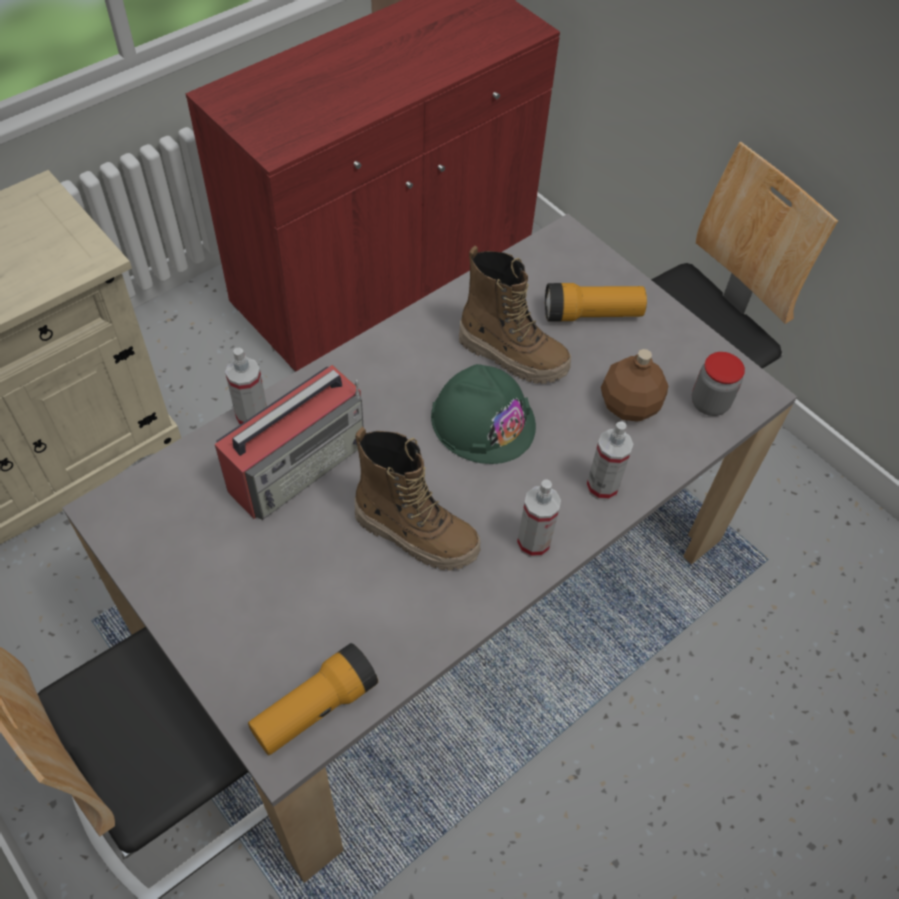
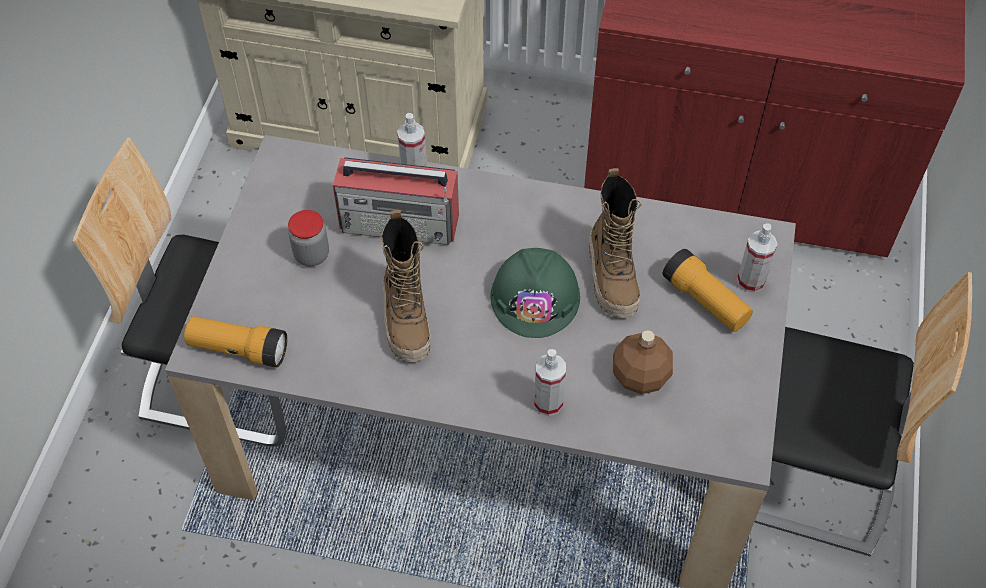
camera: 55 degrees right, 0 degrees up
spray bottle [517,479,561,557] -> spray bottle moved to [737,223,777,293]
jar [692,352,745,416] -> jar moved to [288,210,329,266]

